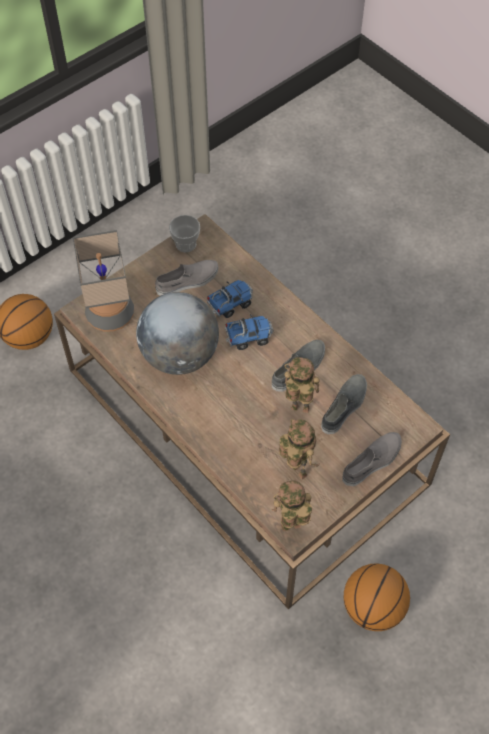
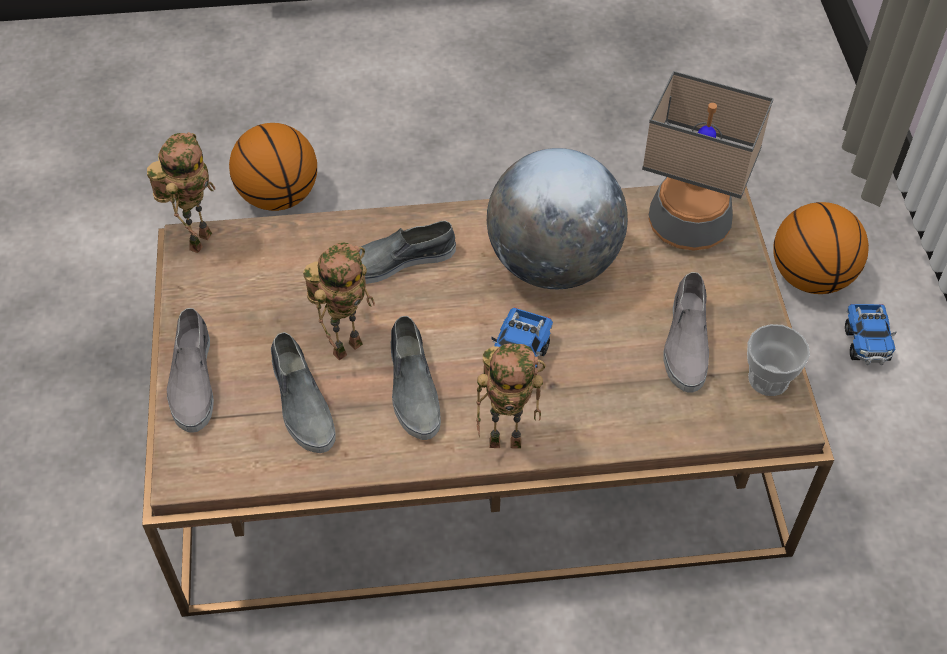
camera: 125 degrees right, 5 degrees down
toy truck [207,280,253,318] -> toy truck moved to [845,304,897,365]
toy robot [279,419,320,479] -> toy robot moved to [476,344,546,448]
basketball [344,563,410,631] -> basketball moved to [229,123,317,211]
none -> grey shoe [359,220,456,284]

